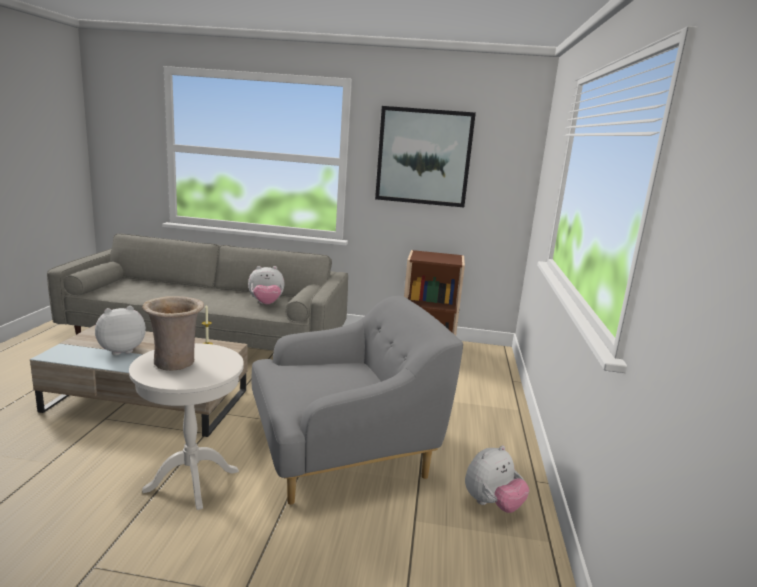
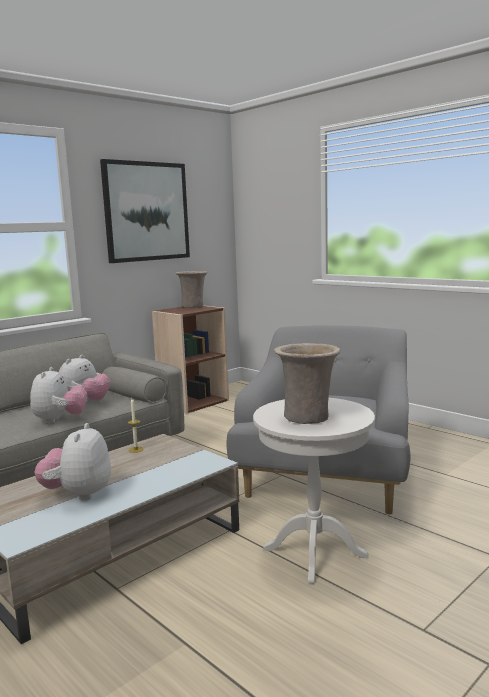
camera: 50 degrees left, 5 degrees down
plush toy [465,445,529,513] -> plush toy moved to [30,367,87,424]
none -> beige vase [175,271,208,308]

